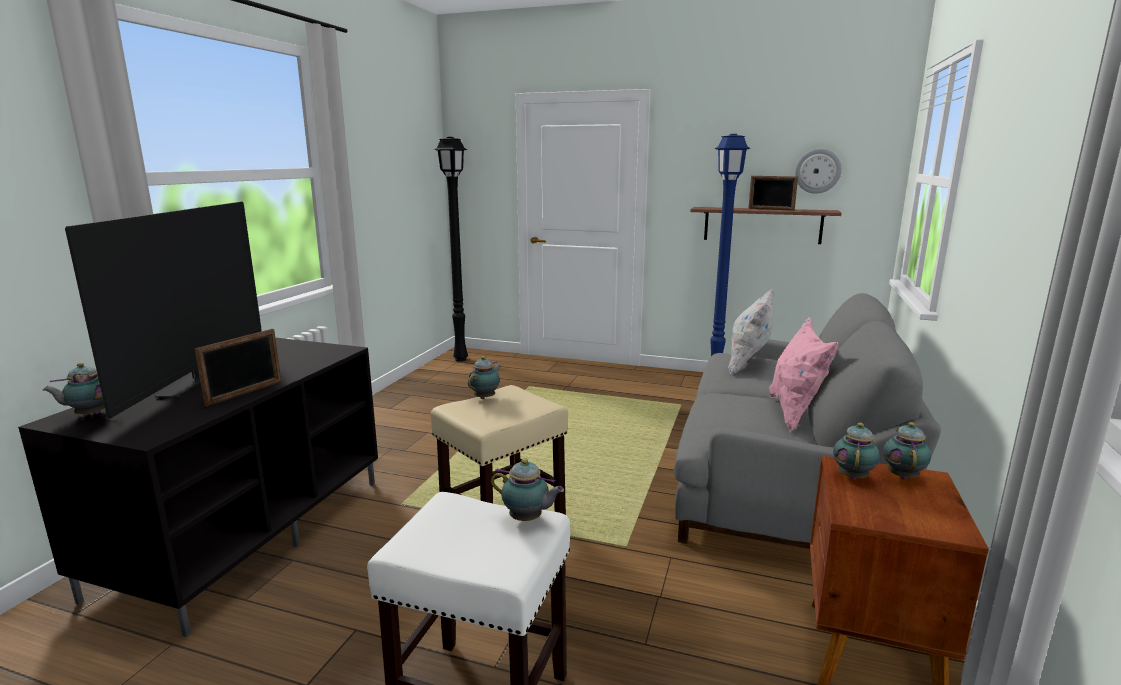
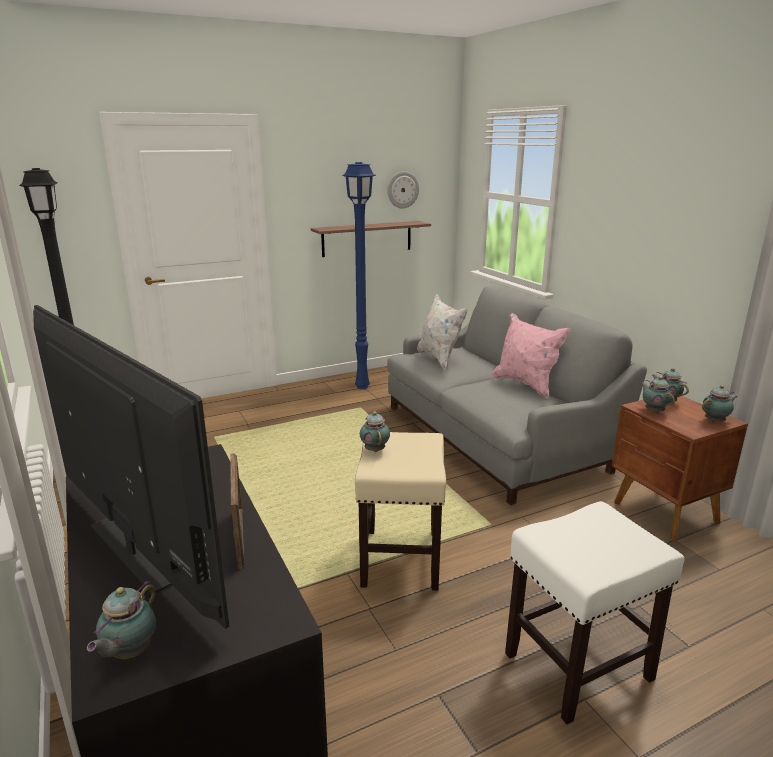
camera: 45 degrees left, 5 degrees up
teapot [491,458,564,521] -> teapot moved to [702,385,737,422]
picture frame [748,176,798,211] -> none

